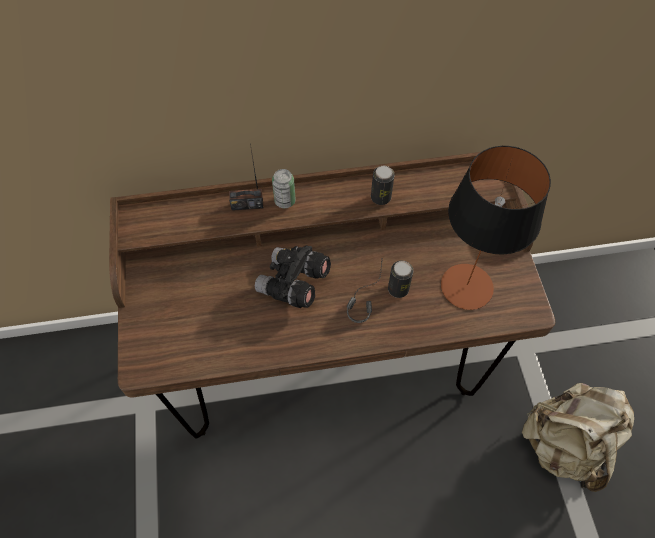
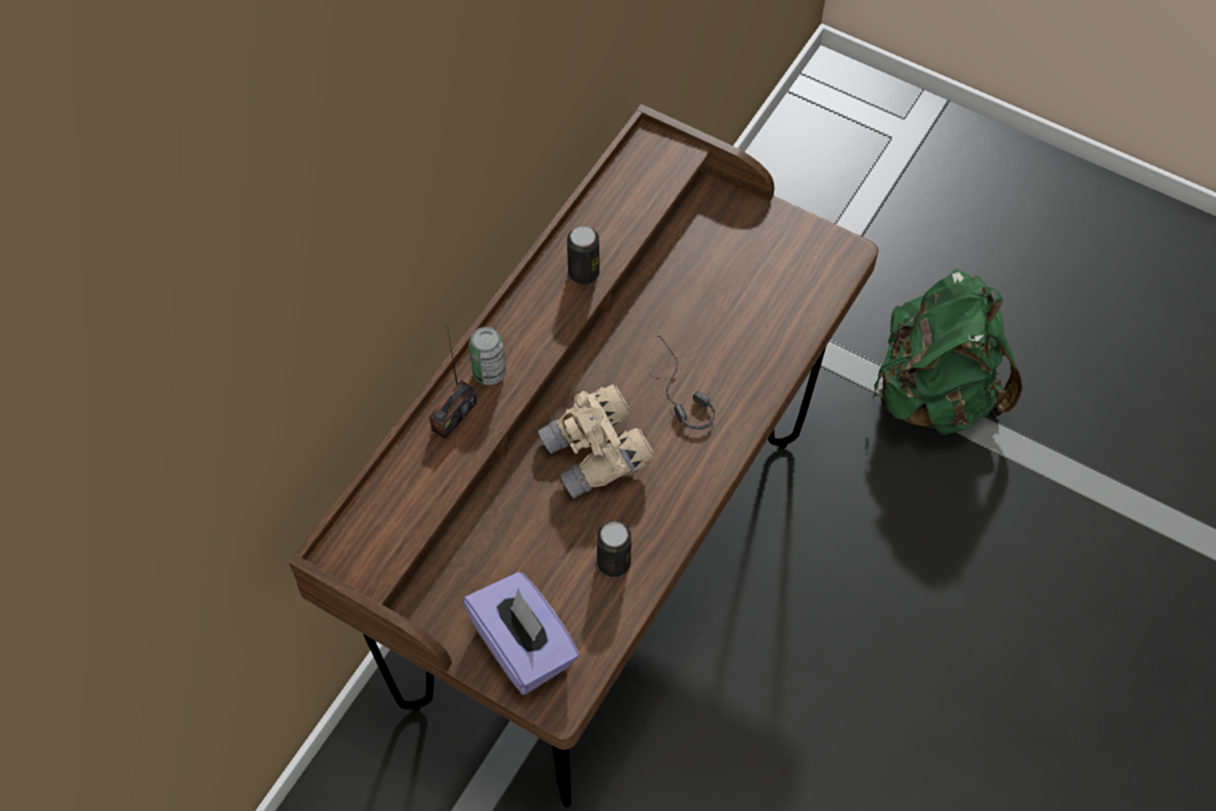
camera: 50 degrees left, 0 degrees up
black binoculars [255,245,331,308] -> beige binoculars [538,384,654,498]
can [388,261,413,298] -> can moved to [597,521,632,577]
table lamp [441,146,551,310] -> none
beige backpack [522,383,634,492] -> green backpack [872,268,1023,436]
none -> purple tissue box [463,572,580,695]

